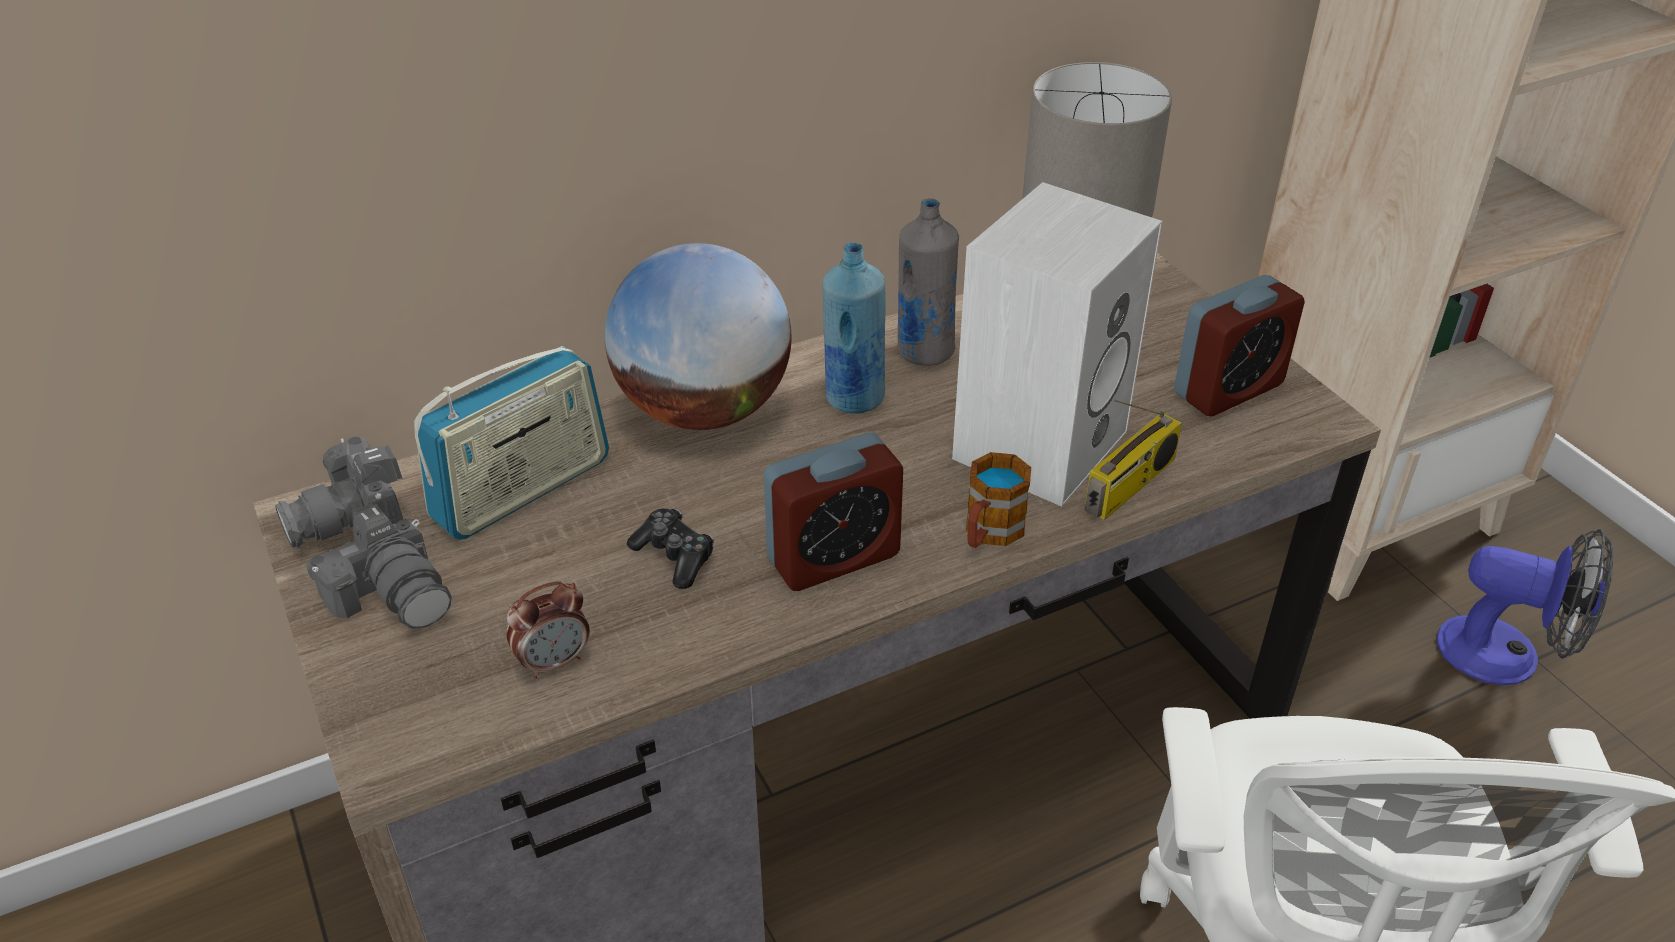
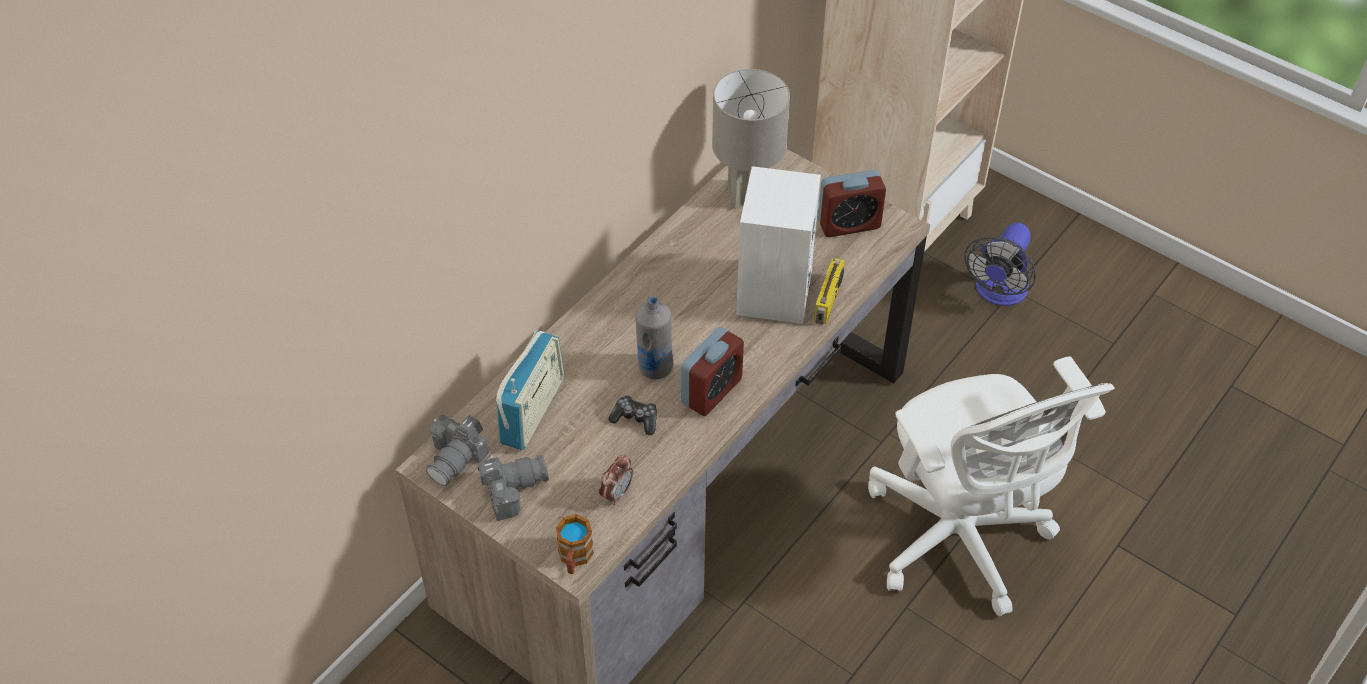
camera: 25 degrees left, 10 degrees up
camera [307,503,452,629] -> camera turned 45 degrees counterclockwise [478,454,549,521]
globe [605,243,791,430] -> none
blue bottle [822,243,886,414] -> none
grey bottle [898,198,960,366] -> grey bottle moved to [635,296,673,379]
mug [966,452,1031,548] -> mug moved to [556,514,594,574]
alarm clock [1174,275,1305,416] -> alarm clock turned 45 degrees clockwise [818,170,886,237]
fan [1437,529,1613,685] -> fan turned 120 degrees clockwise [964,223,1036,306]

